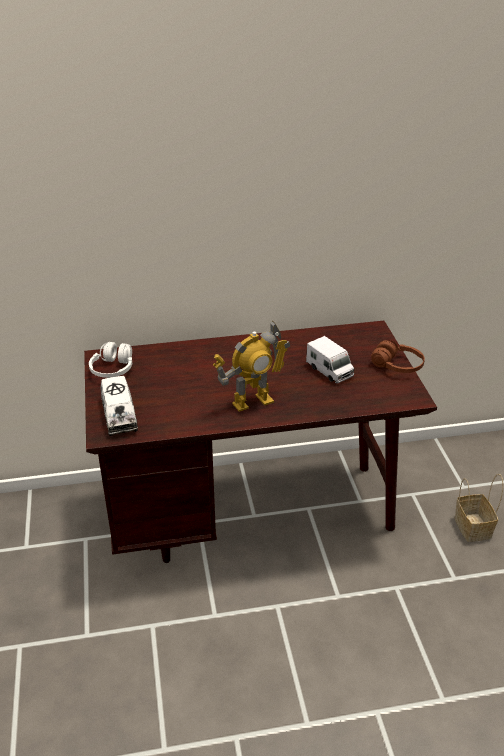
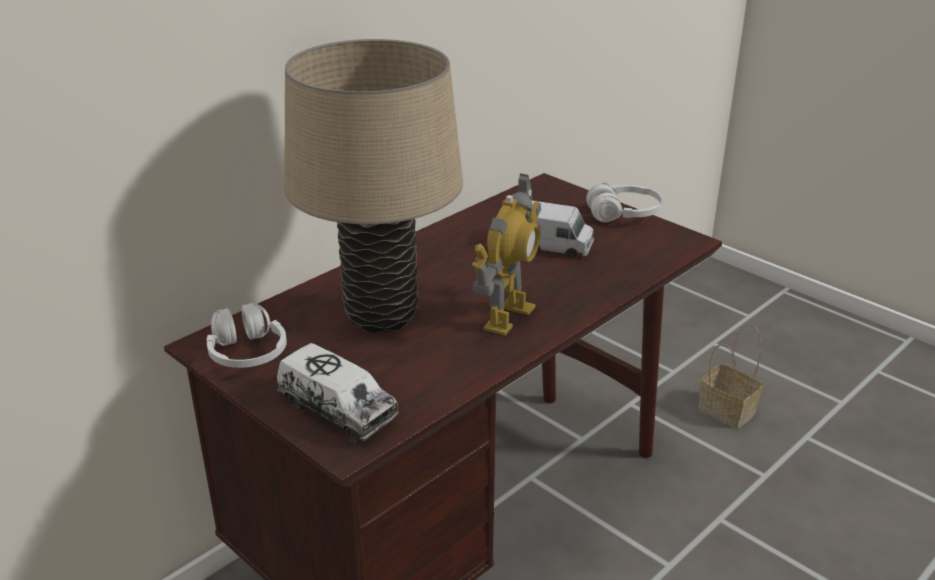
camera: 35 degrees left, 5 degrees down
brown headphones [371,340,425,373] -> white headphones [586,182,663,222]
none -> beige table lamp [284,39,463,333]

